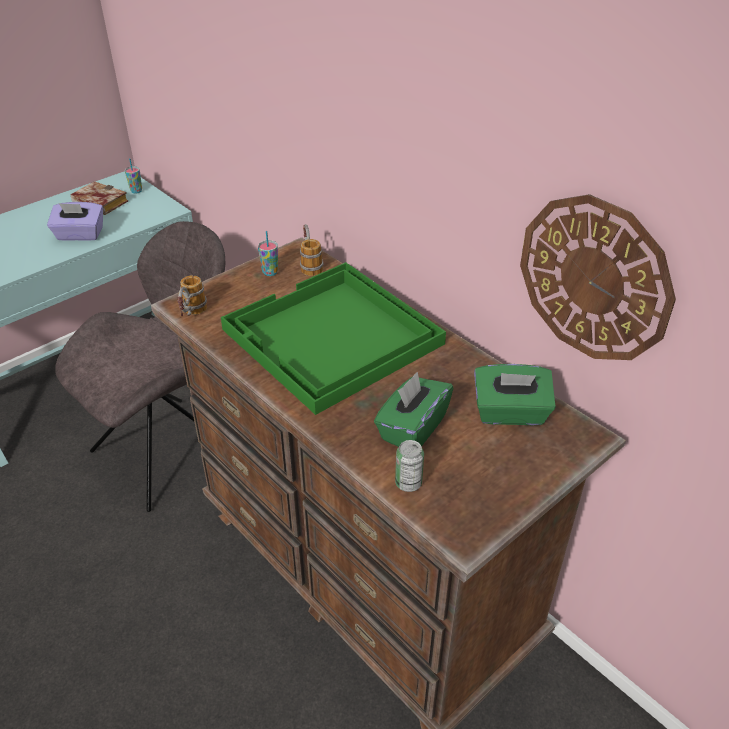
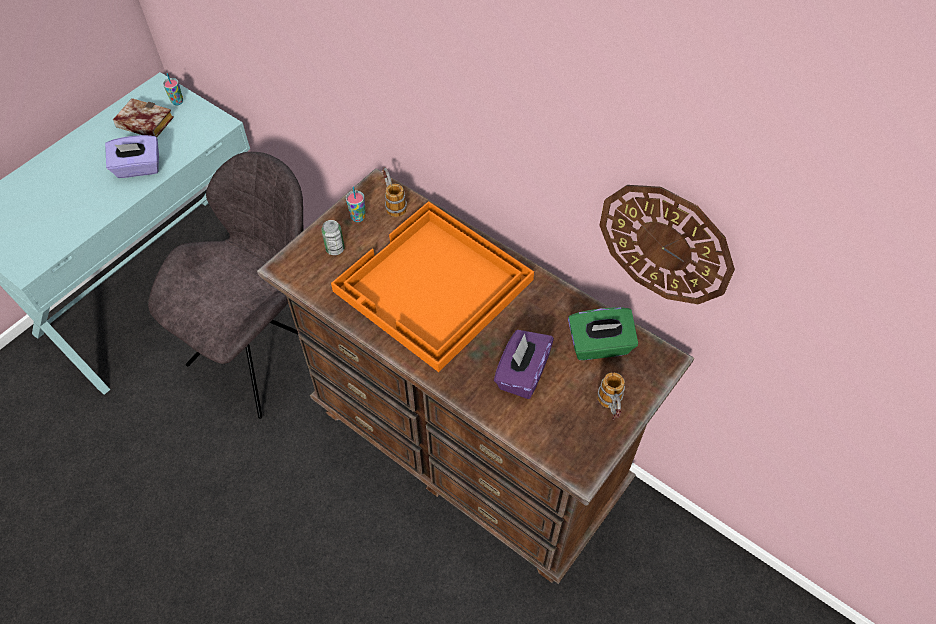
camera: 10 degrees left, 15 degrees up
mug [177,275,207,316] -> mug moved to [597,372,625,420]
green tray [221,262,446,415] -> orange tray [331,201,534,372]
green tissue box [374,372,454,447] -> purple tissue box [494,330,554,399]
can [395,440,424,492] -> can moved to [321,220,345,255]

